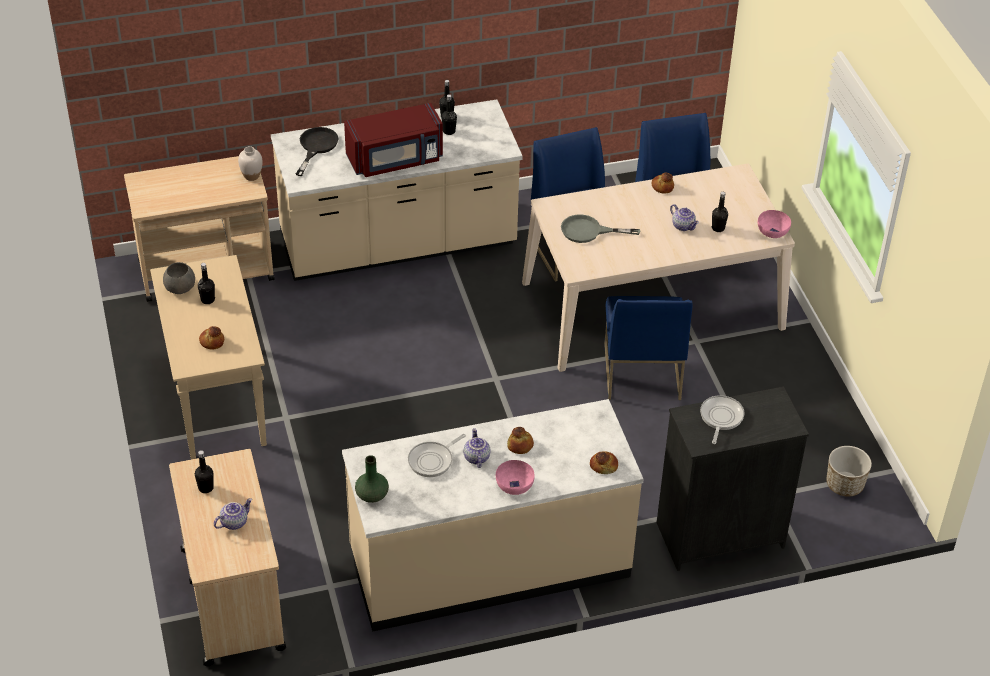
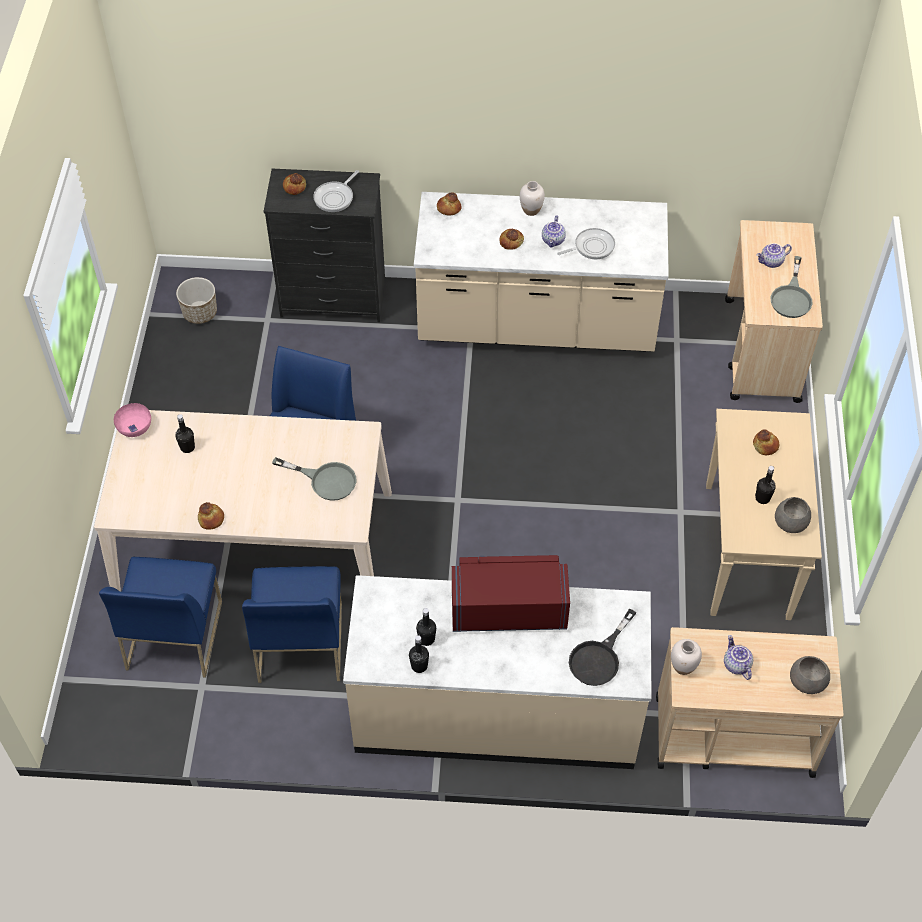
camera: 160 degrees left, 10 degrees up
black bottle [195,450,214,493] -> grey frying pan [771,256,813,318]
green vase [355,455,389,503] -> none
pink bowl [496,460,535,495] -> white vase [520,181,545,216]
teapot [670,204,699,231] -> teapot moved to [724,635,753,680]
none -> bread [283,173,306,195]
none -> grey bowl [790,656,830,694]

